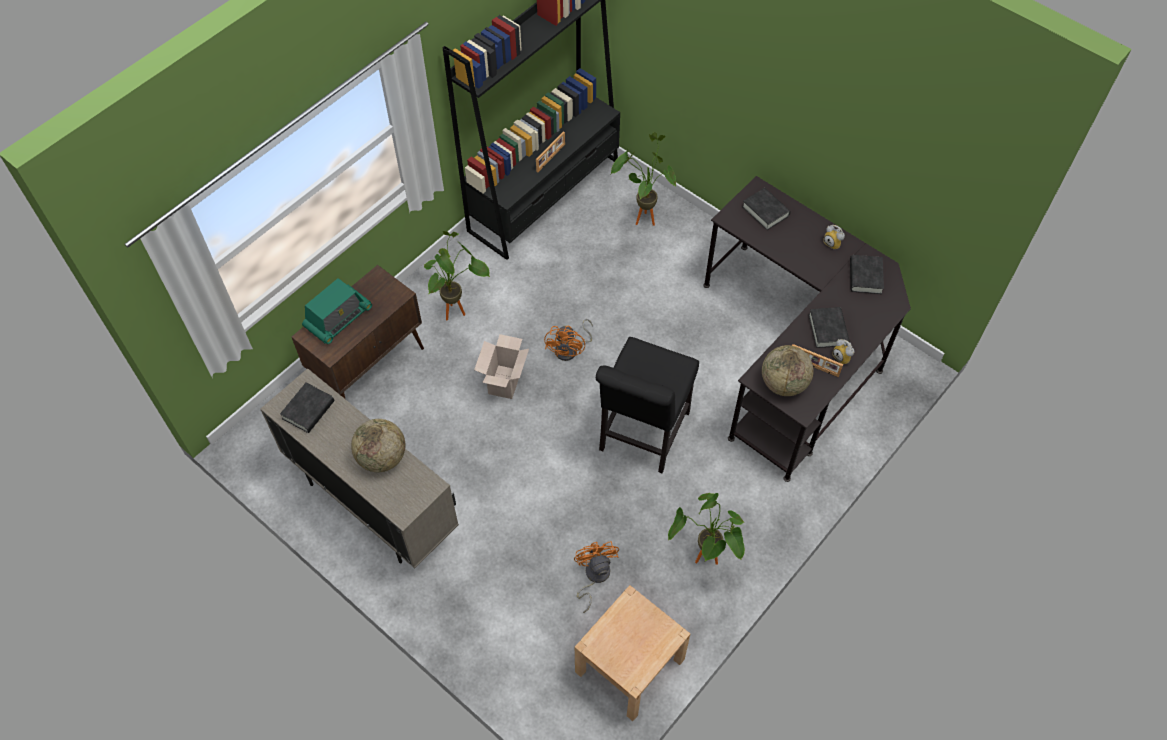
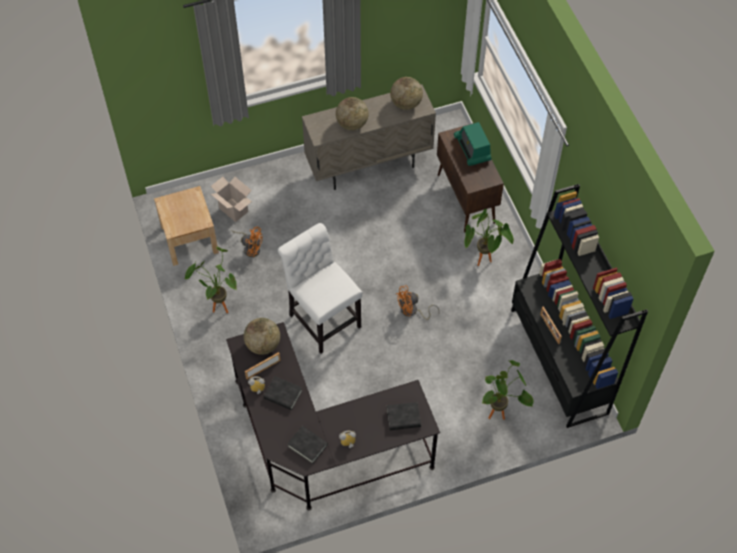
camera: 120 degrees right, 0 degrees up
black book [280,383,334,433] -> globe [390,77,423,110]
cardboard box [474,334,529,399] -> cardboard box moved to [211,177,252,222]
orange fan [544,319,593,361] -> orange fan turned 60 degrees counterclockwise [396,286,440,320]
black chair [596,337,699,473] -> white chair [278,223,362,354]

